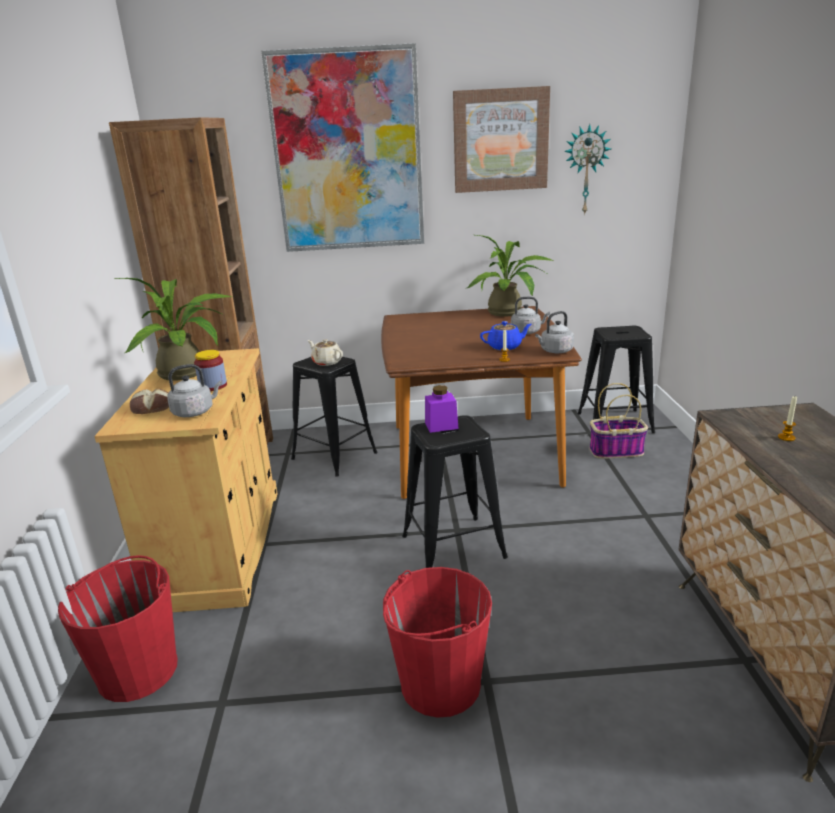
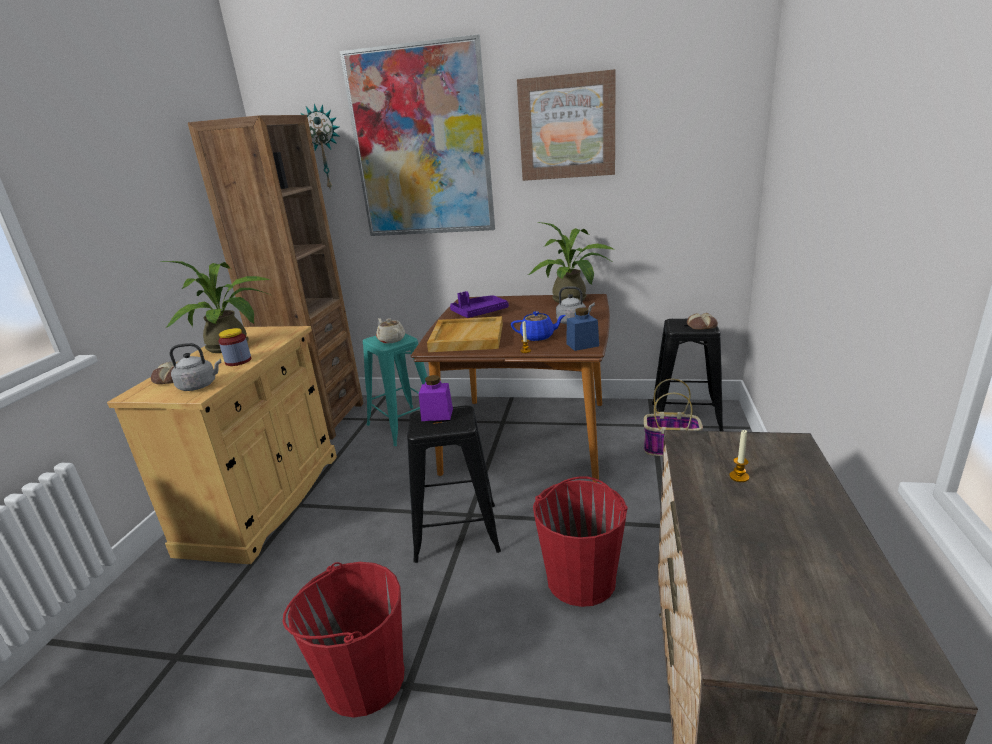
camera: 15 degrees right, 0 degrees up
red bucket [58,555,178,702] -> red bucket moved to [533,476,628,607]
black stool [291,357,378,477] -> turquoise stool [363,333,428,446]
grey kettle [535,311,574,353] -> blue jar [566,308,599,351]
wall clock [564,124,611,215] -> wall clock moved to [301,104,339,191]
none -> beige tray [427,316,503,352]
none -> purple tray [450,291,509,318]
none -> bread [687,313,718,330]

